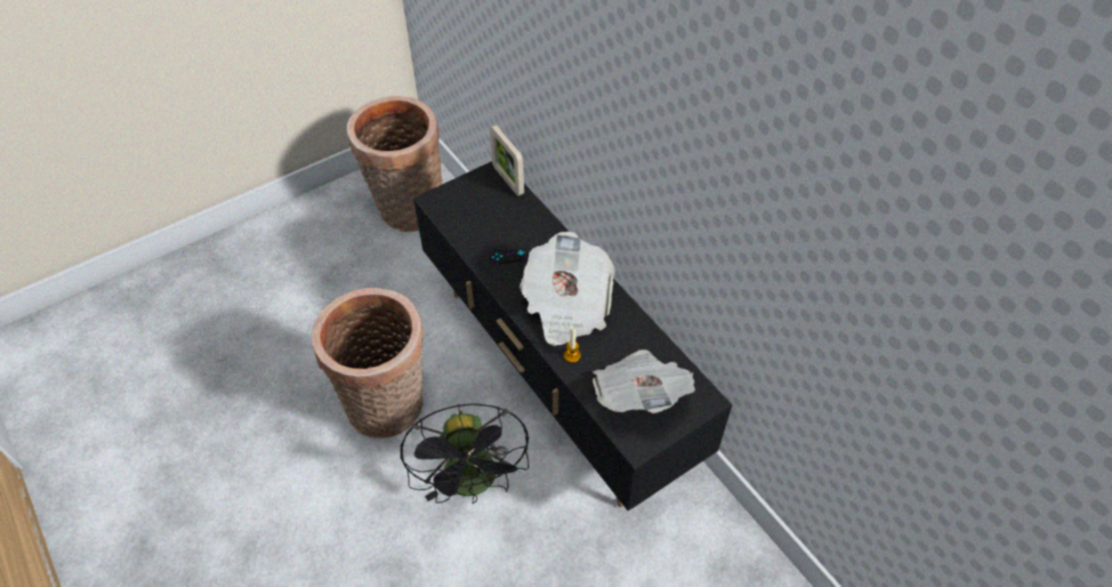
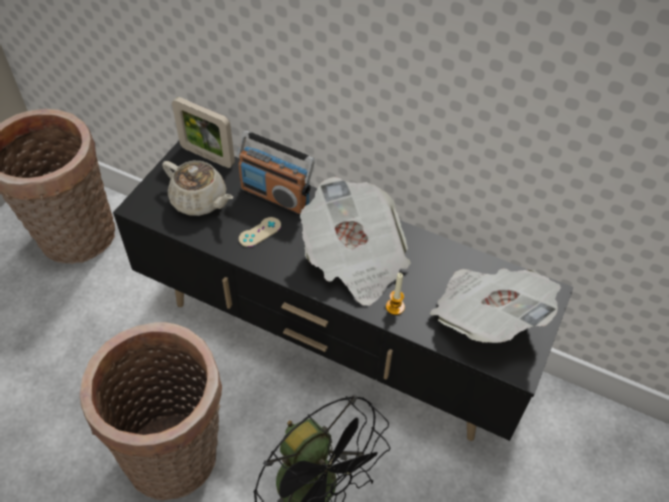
camera: 30 degrees left, 0 degrees up
black game controller [488,247,529,264] -> beige game controller [239,217,281,247]
none -> beige teapot [162,161,233,216]
none -> radio [237,131,315,217]

